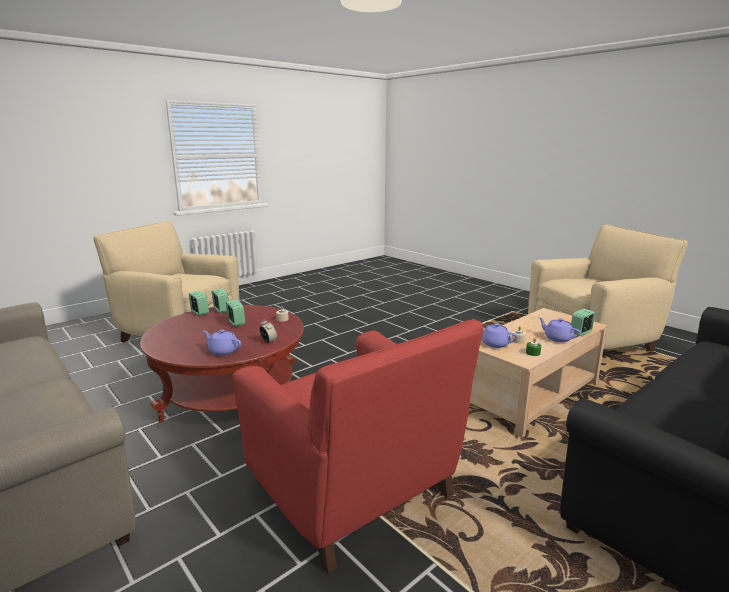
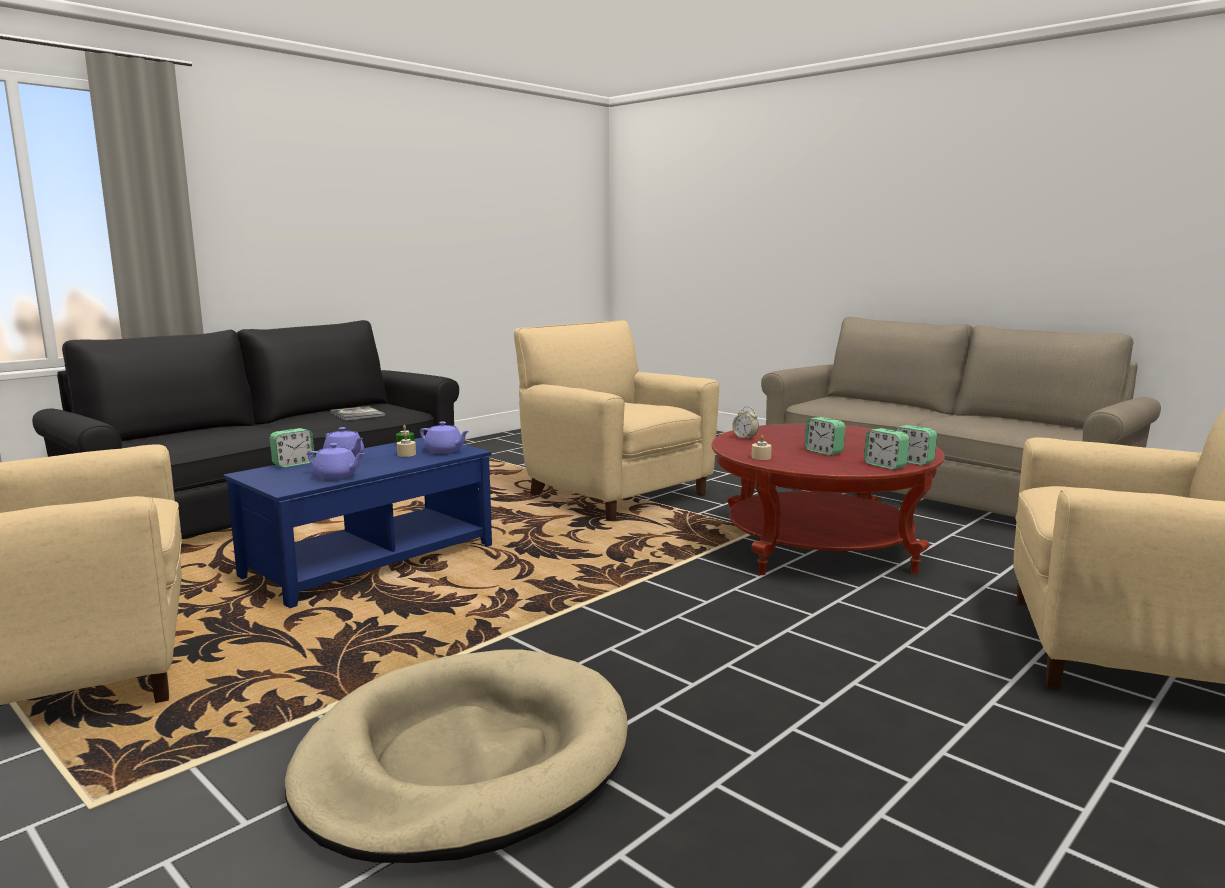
camera: 175 degrees right, 5 degrees down
purple teapot [203,329,241,356] -> purple teapot moved to [308,443,365,479]
red armchair [233,319,483,573] -> beige armchair [514,320,719,521]
beige coffee table [470,308,608,438] -> blue coffee table [223,438,492,608]
none -> beige dog bed [285,649,628,863]
none -> book [330,406,385,420]

